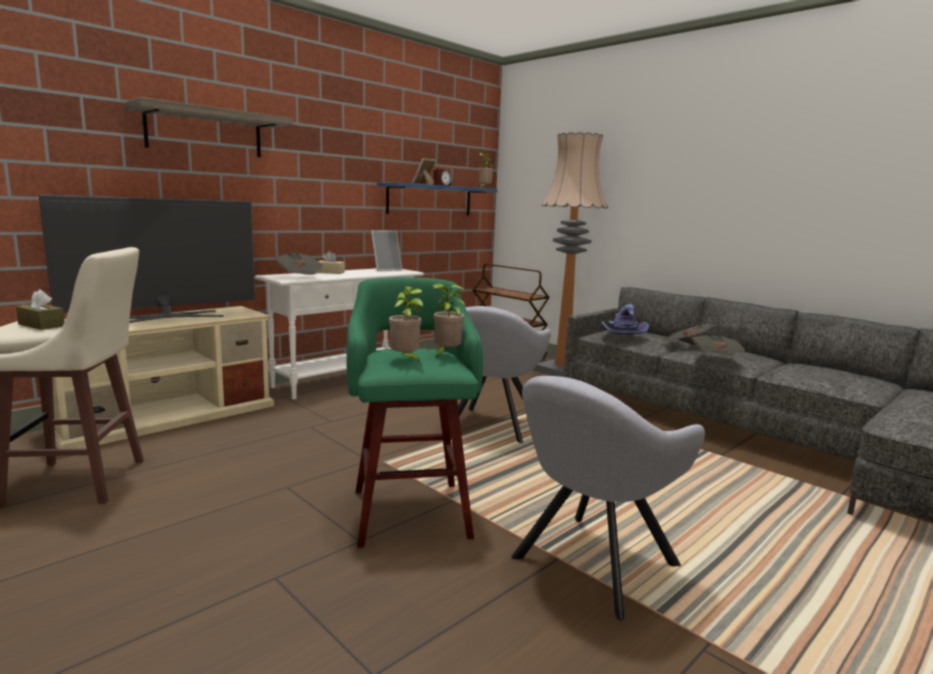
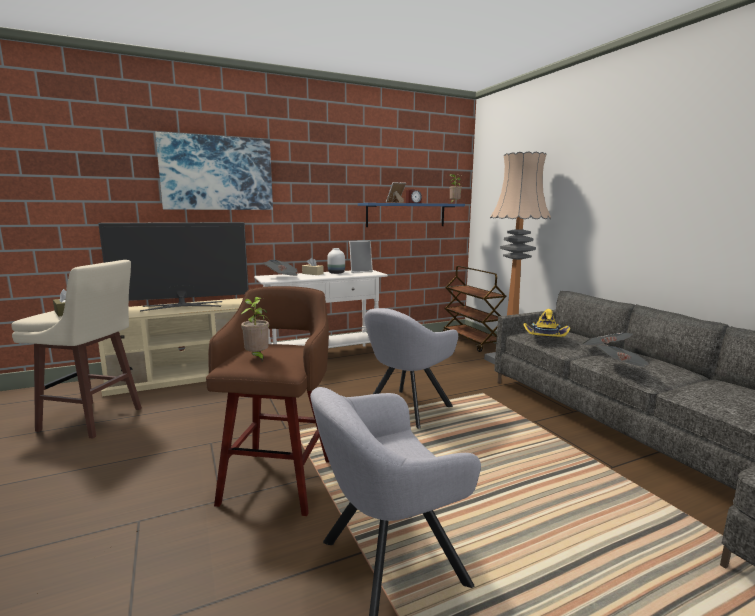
camera: 20 degrees right, 0 degrees up
shelf [124,97,293,157] -> picture [155,132,273,210]
green stool [346,277,483,548] -> brown stool [206,286,329,516]
potted plant [432,283,465,358] -> none
purple hat [601,304,649,334] -> yellow hat [524,309,570,337]
none -> white vase [327,248,345,274]

